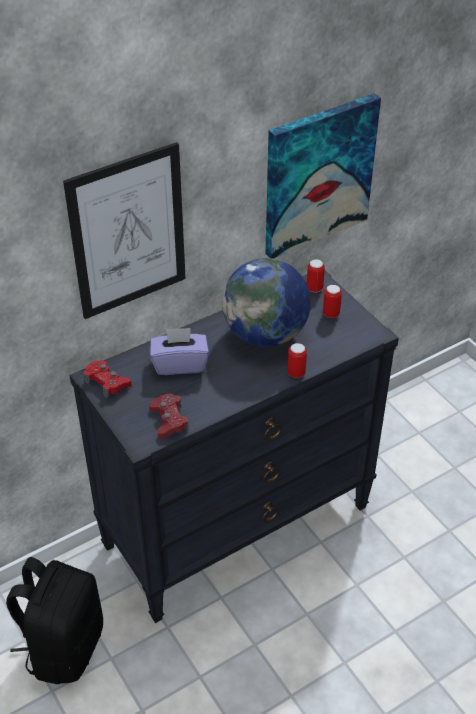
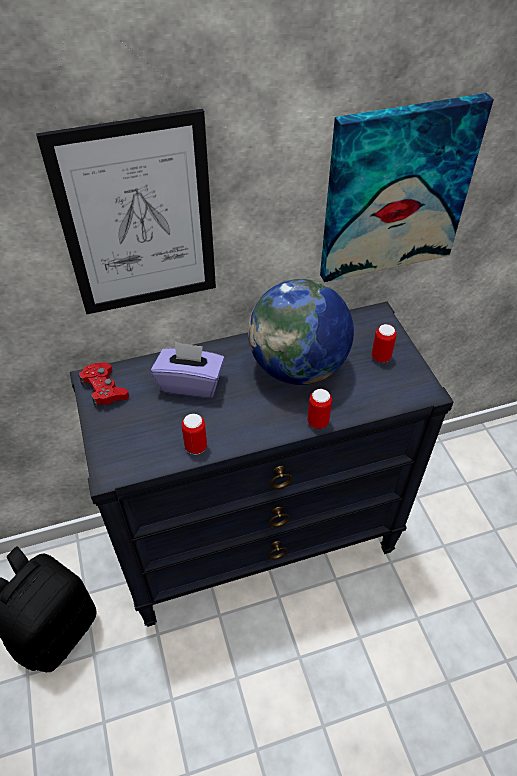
camera: 15 degrees right, 5 degrees up
red game controller [149,394,189,439] -> none
can [307,259,325,292] -> can moved to [181,414,207,455]

